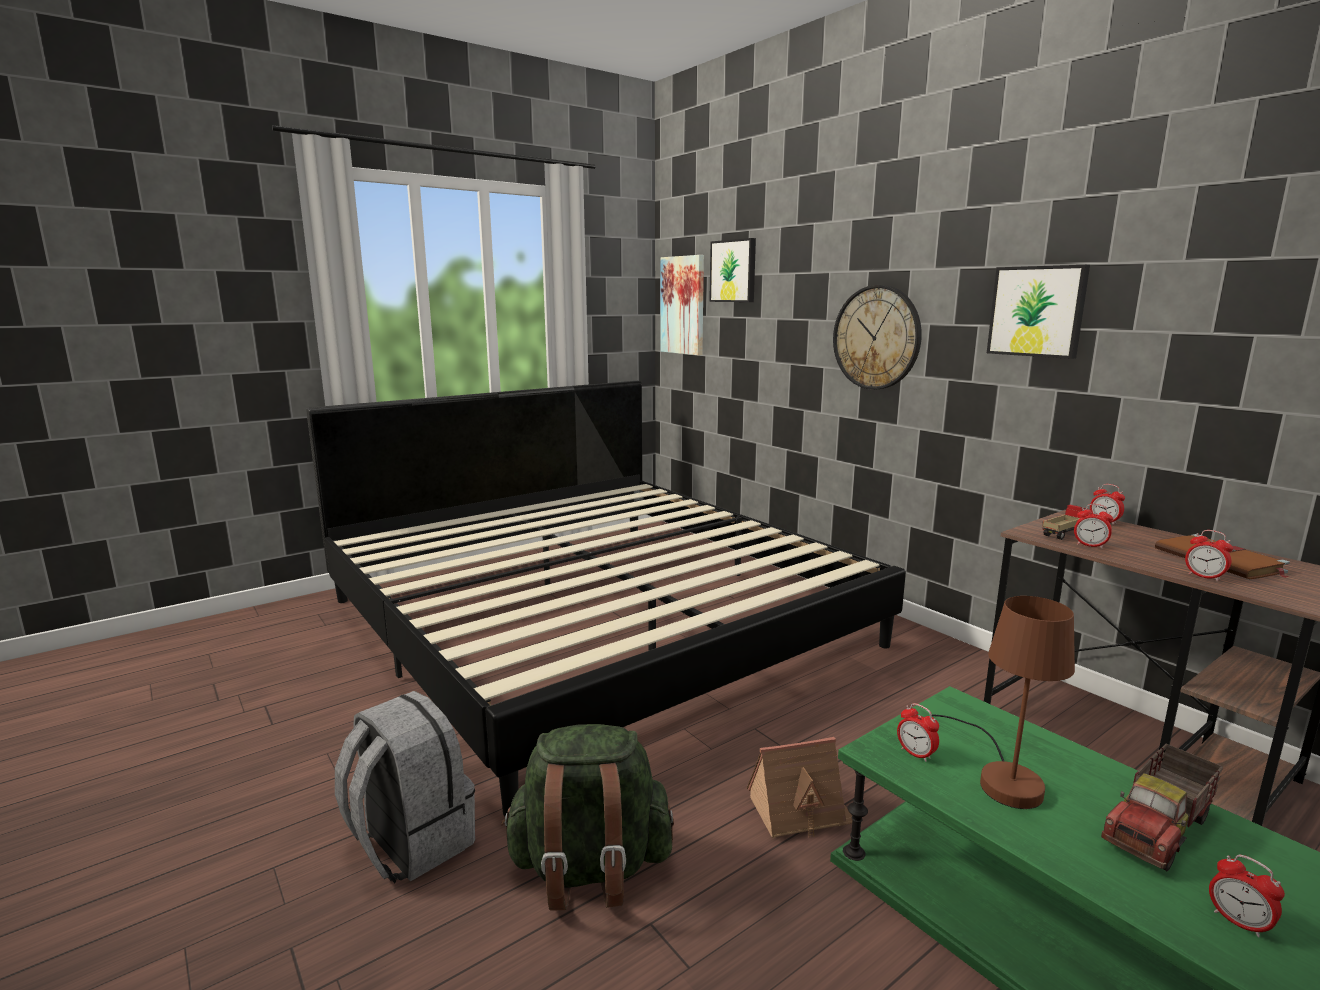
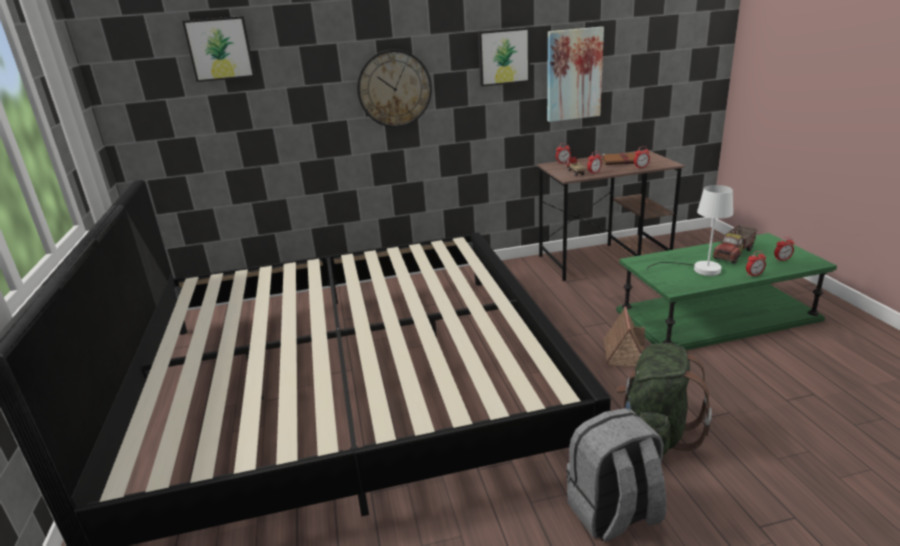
camera: 65 degrees left, 10 degrees up
picture [660,255,704,355] -> picture moved to [547,27,604,122]
alarm clock [897,703,939,762] -> alarm clock moved to [746,251,766,277]
brown table lamp [932,596,1075,809] -> white table lamp [646,185,733,276]
toy truck [1101,744,1223,871] -> toy truck turned 60 degrees clockwise [713,225,758,264]

